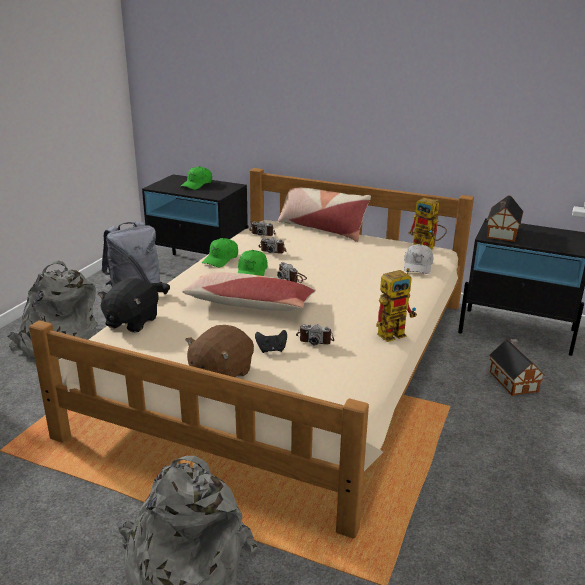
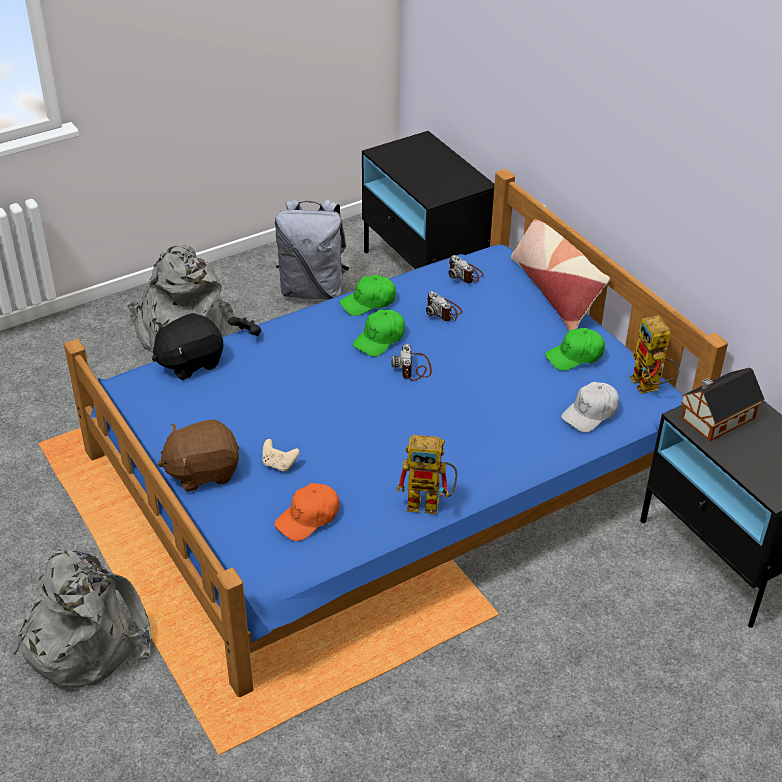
camera: 35 degrees right, 15 degrees up
beige bed [29,168,474,539] -> blue bed [64,169,728,697]
green cap [180,166,212,190] -> green cap moved to [545,328,605,371]
pillow [182,272,316,311] -> none
black game controller [255,330,287,353] -> beige game controller [262,439,300,471]
camera [296,324,334,345] -> none
toy house [489,339,545,396] -> none
none -> orange cap [274,483,339,541]

